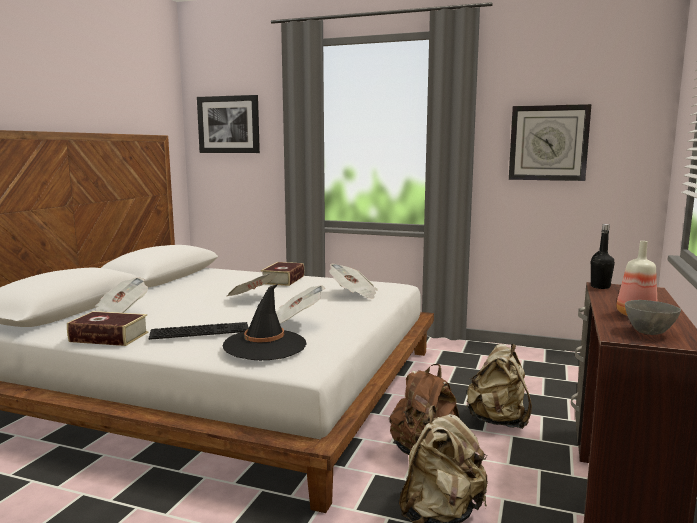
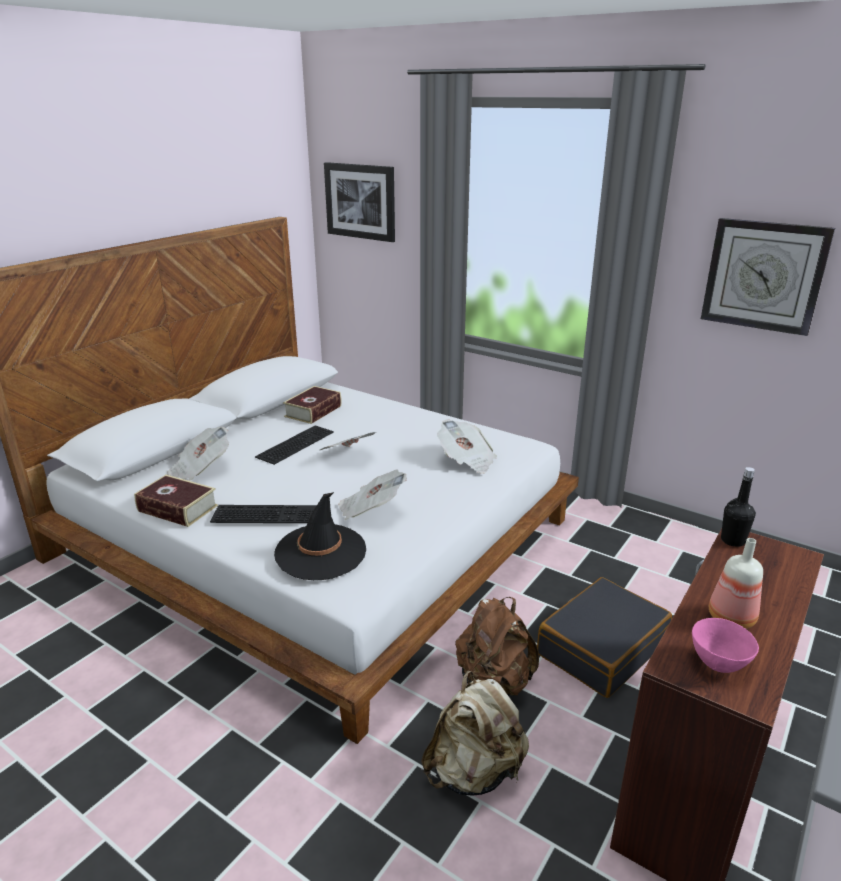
camera: 15 degrees right, 15 degrees up
book [261,262,304,286] -> book moved to [283,386,342,424]
beige backpack [466,344,532,429] -> black suitcase [537,577,672,698]
grey bowl [625,300,681,335] -> pink bowl [692,618,759,673]
none -> keyboard [255,425,334,465]

